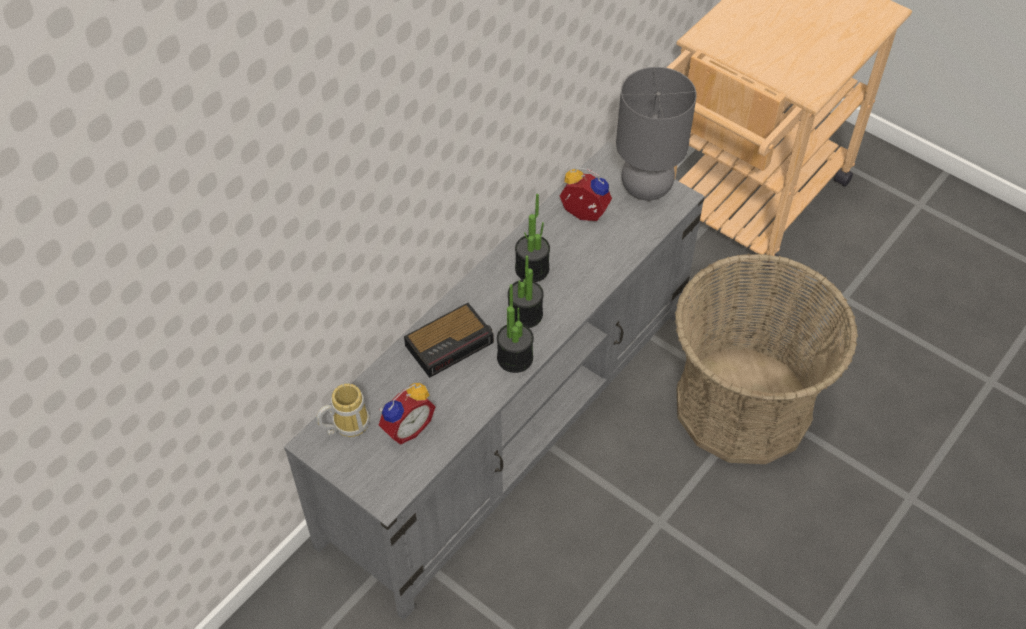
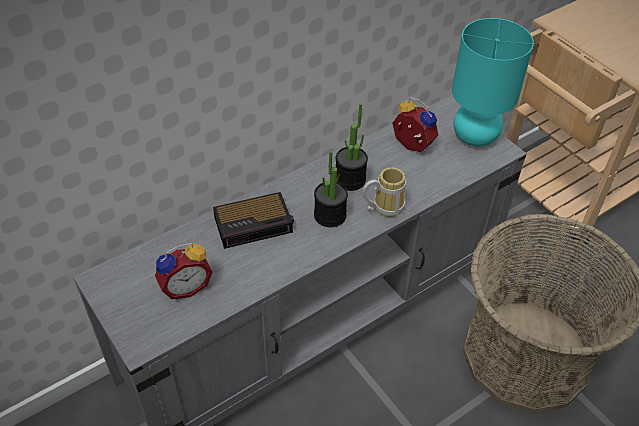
camera: 15 degrees right, 5 degrees down
mug [316,383,370,437] -> mug moved to [362,167,406,217]
potted plant [497,284,534,373] -> none
grey table lamp [616,67,697,200] -> turquoise table lamp [452,18,534,146]

